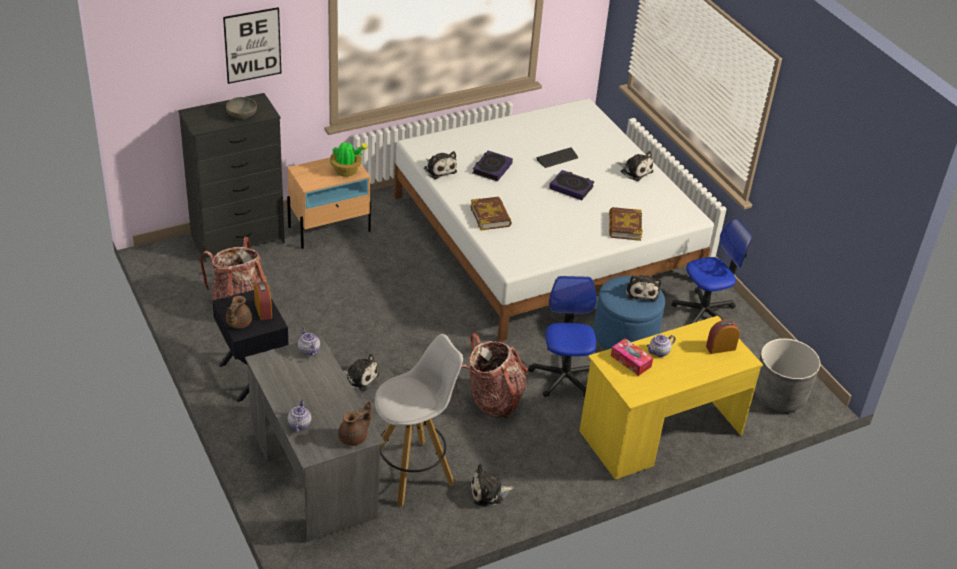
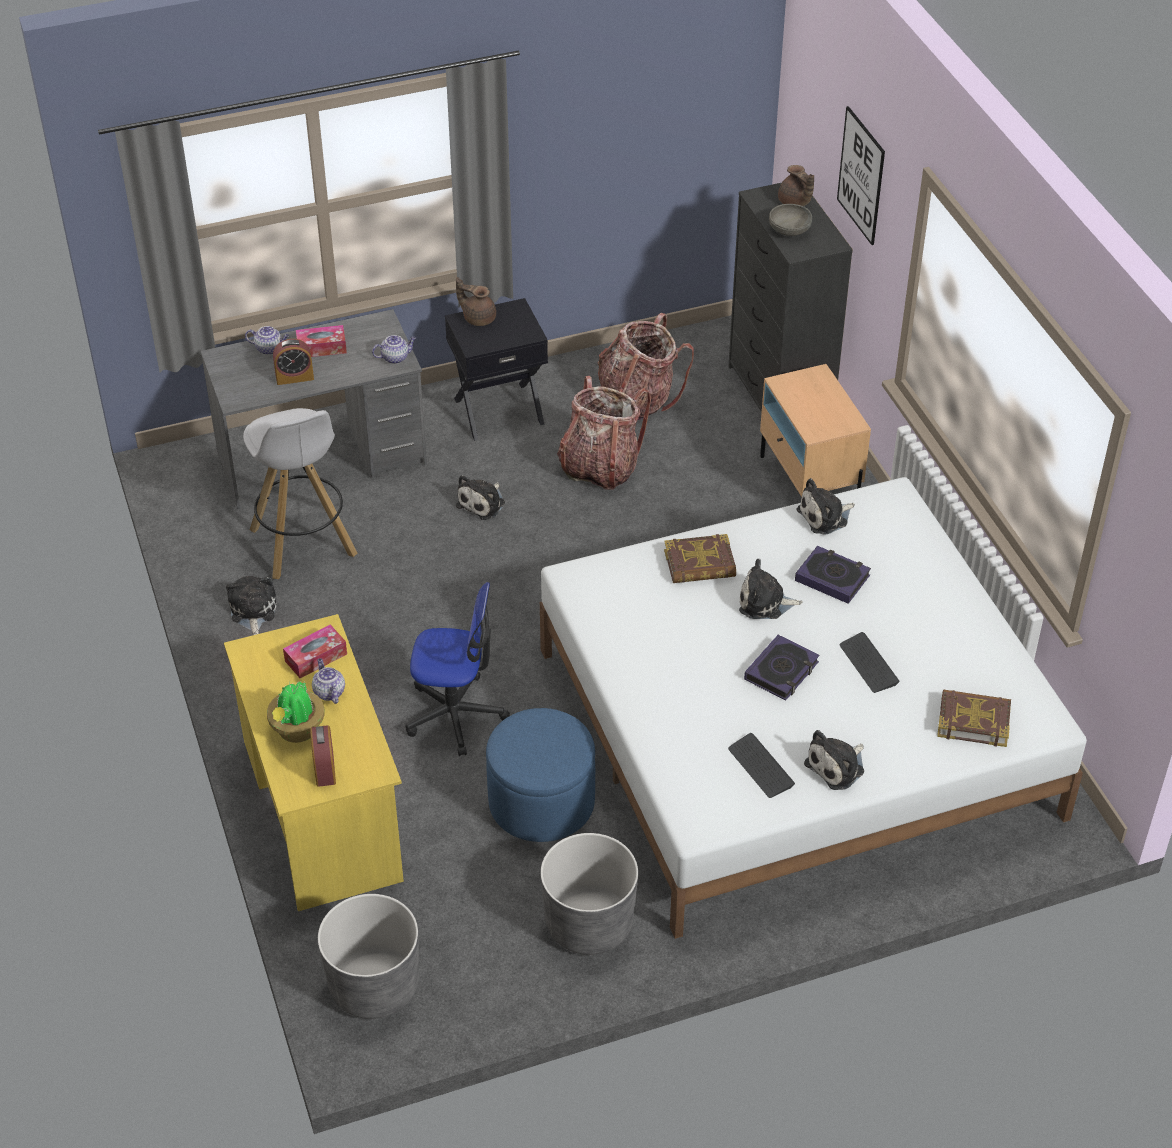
camera: 100 degrees right, 5 degrees up
alarm clock [254,282,272,321] -> alarm clock moved to [273,339,314,385]
potted plant [330,142,368,177] -> potted plant moved to [267,682,325,743]
brown teapot [338,401,371,446] -> brown teapot moved to [778,165,814,206]
backpack [455,333,528,418] -> backpack moved to [557,376,651,490]
book [609,207,643,241] -> book moved to [937,689,1011,747]
plush toy [626,275,661,301] -> plush toy moved to [739,559,803,619]
office chair [671,218,752,324] -> grey planter [540,833,638,955]
none -> tissue box [296,325,347,357]
none -> keyboard [728,733,795,798]

